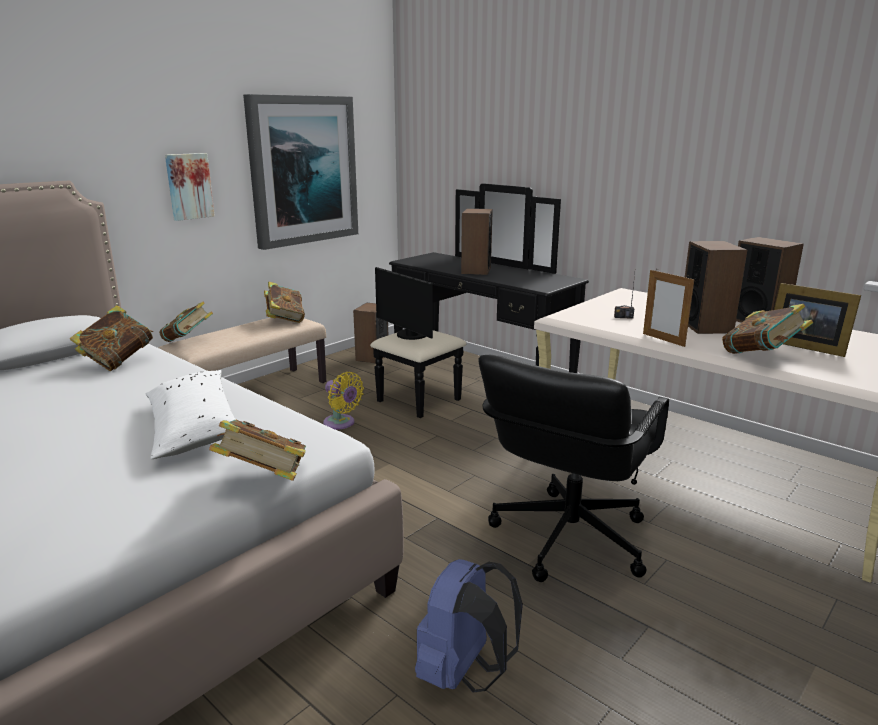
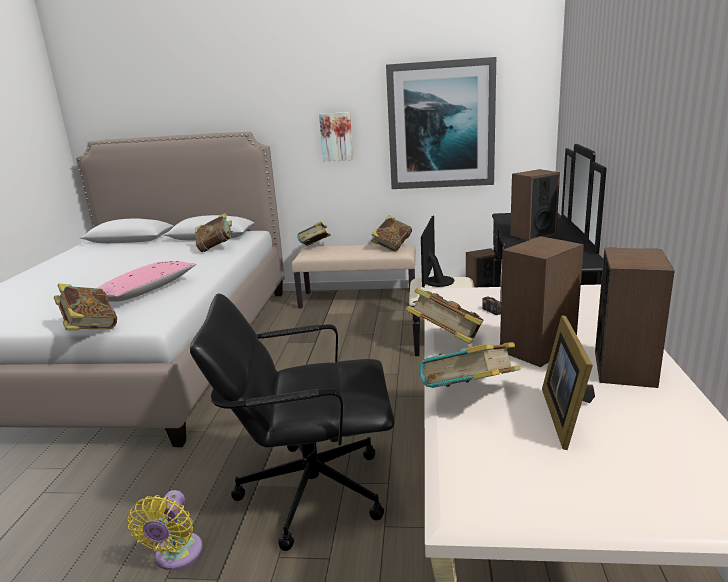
camera: 55 degrees right, 0 degrees up
white pillow [146,370,236,459] -> pink pillow [98,261,196,302]
yellow fan [323,372,364,430] -> yellow fan moved to [127,490,203,570]
blue backpack [415,559,523,692] -> none
picture frame [643,270,694,347] -> book [405,288,483,344]

